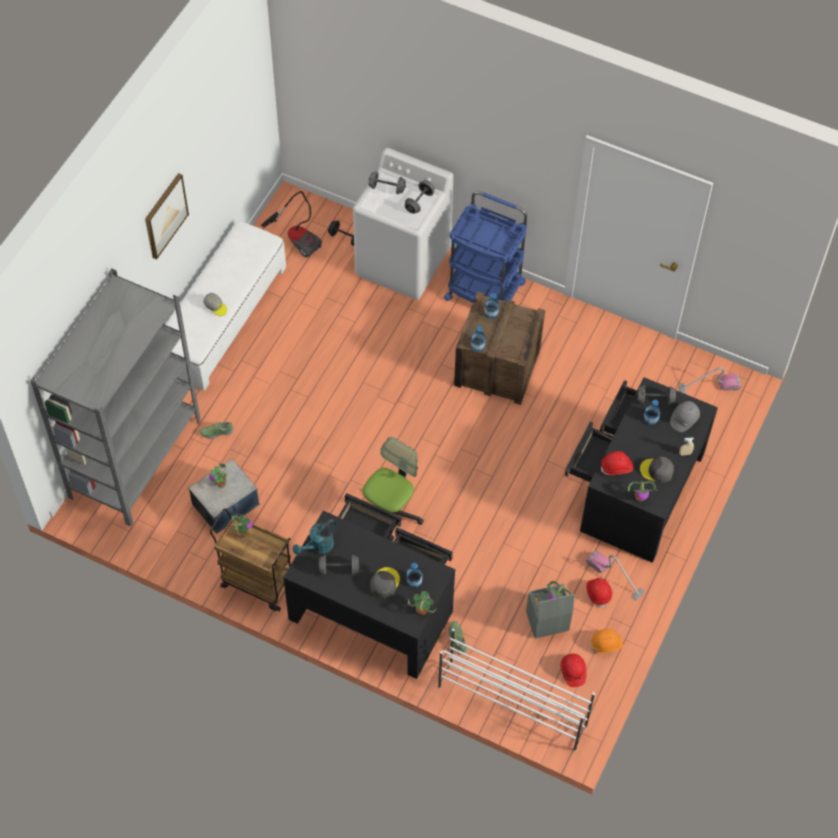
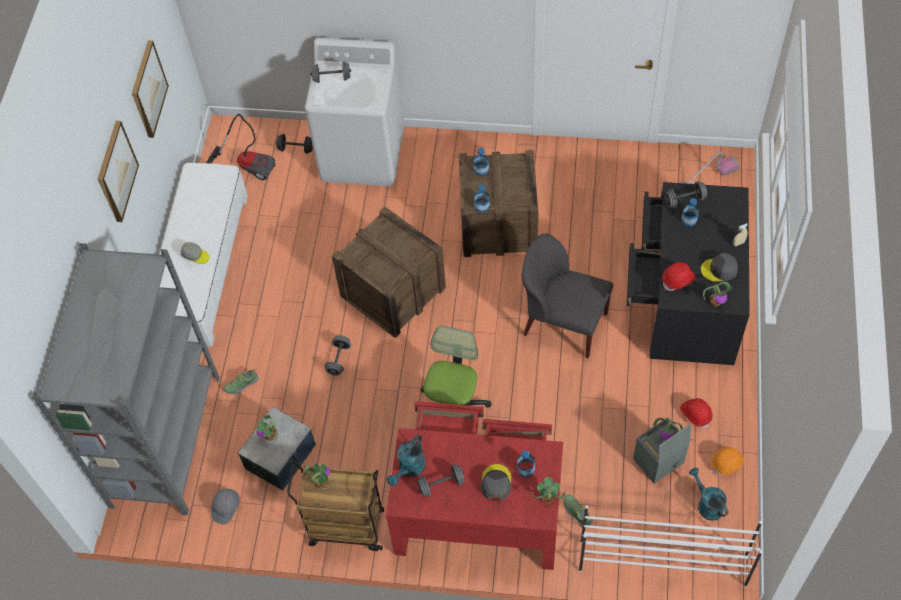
camera: 15 degrees left, 0 degrees up
black desk [283,493,455,679] -> red desk [386,401,563,570]
grey dumbbell [404,180,435,214] -> grey dumbbell moved to [325,335,351,376]
blue cart [444,191,527,303] -> none
red hard hat [560,654,587,687] -> turquoise watering can [689,468,728,521]
vacuum cleaner [586,550,645,601] -> none
grey hard hat [670,401,700,432] -> grey hard hat moved to [211,488,240,524]
none -> picture [132,40,169,138]
none -> crate [332,207,446,338]
none -> grey chair [522,234,613,358]

